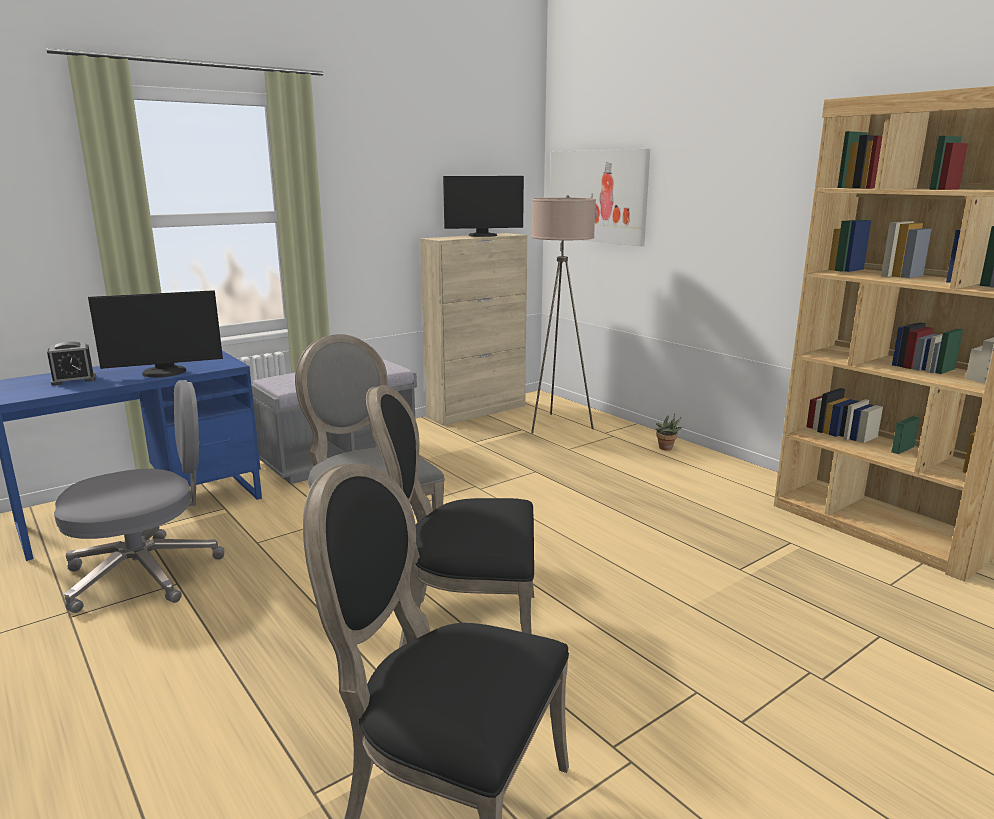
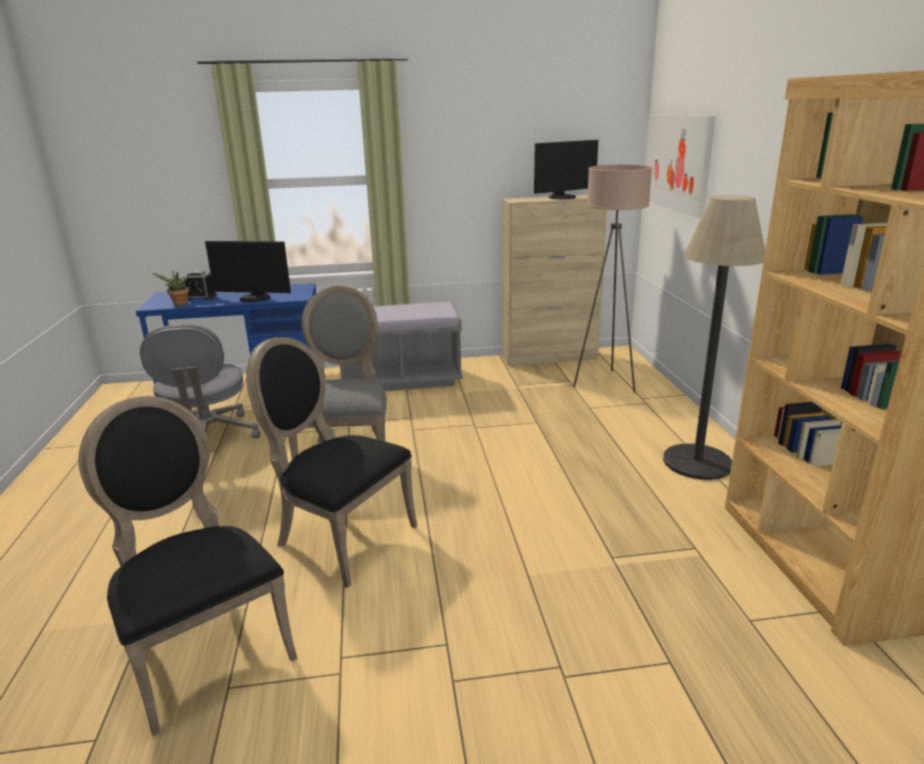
camera: 30 degrees right, 5 degrees up
grey office chair [54,380,225,613] -> grey office chair turned 75 degrees clockwise [140,324,261,438]
monitor [443,176,524,237] -> monitor turned 45 degrees counterclockwise [534,140,598,199]
potted plant [656,414,683,450] -> potted plant moved to [153,270,190,306]
none -> floor lamp [663,195,765,480]

